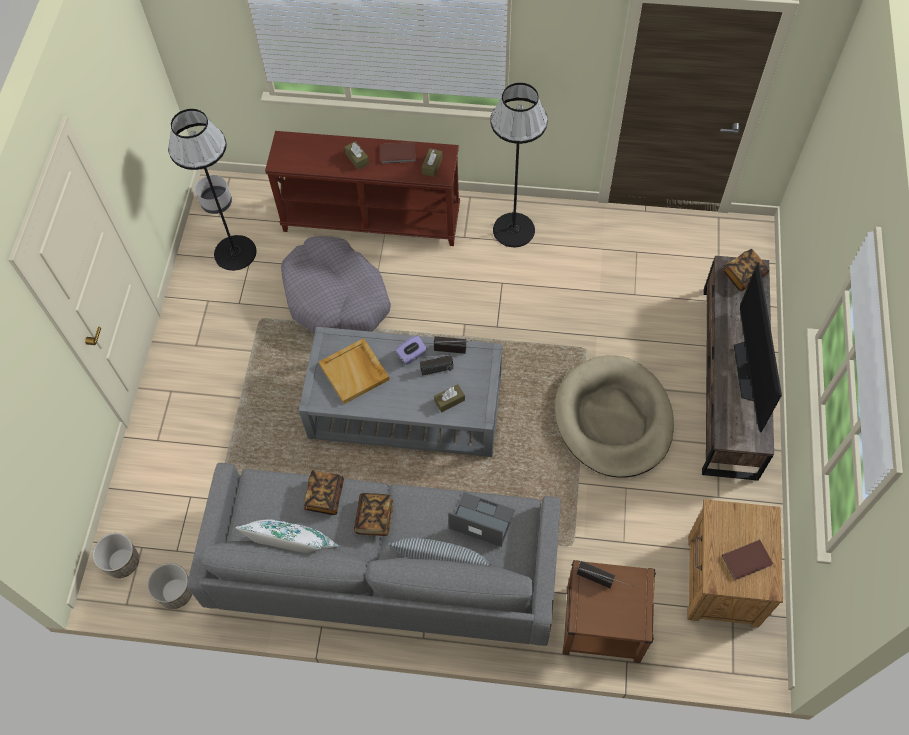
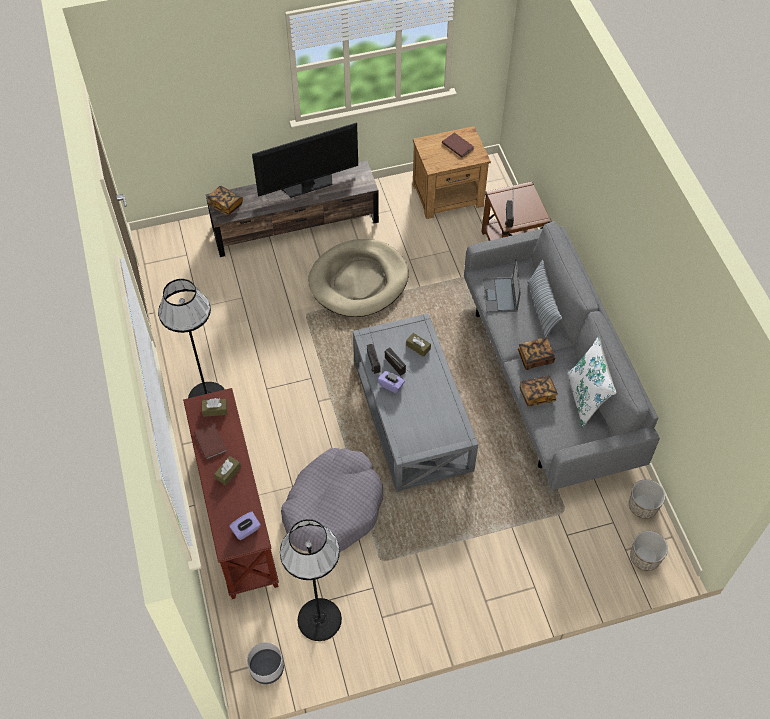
camera: 115 degrees left, 5 degrees down
beige tray [319,338,390,404] -> none
none -> purple tissue box [229,511,261,540]

